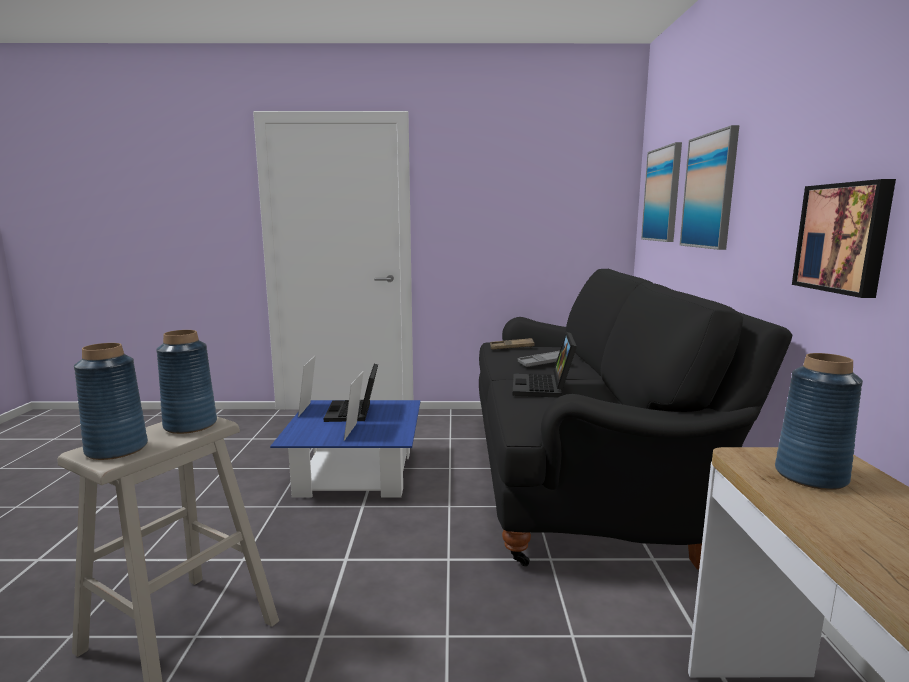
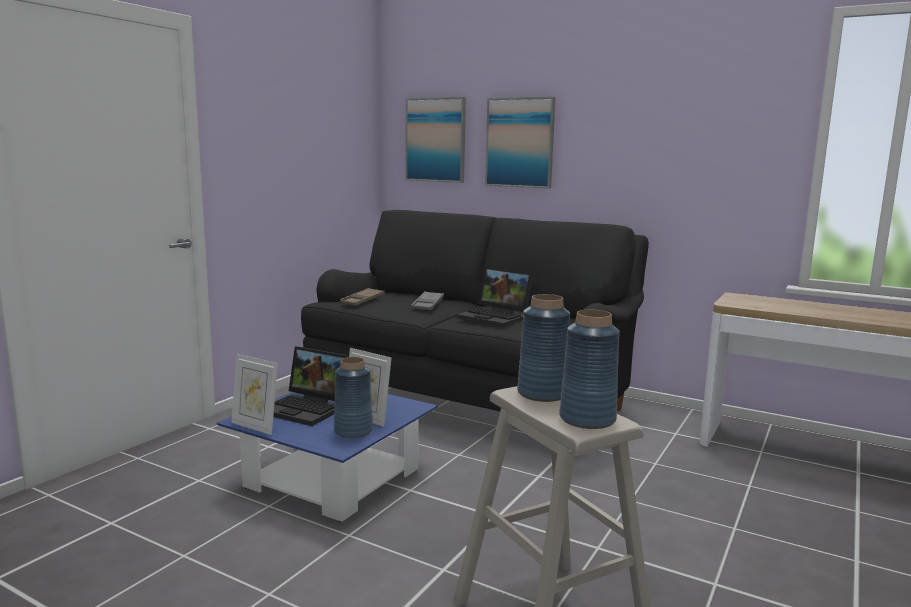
camera: 60 degrees left, 0 degrees up
blue vase [775,353,863,490] -> blue vase moved to [334,357,373,438]
picture [792,179,896,298] -> none

